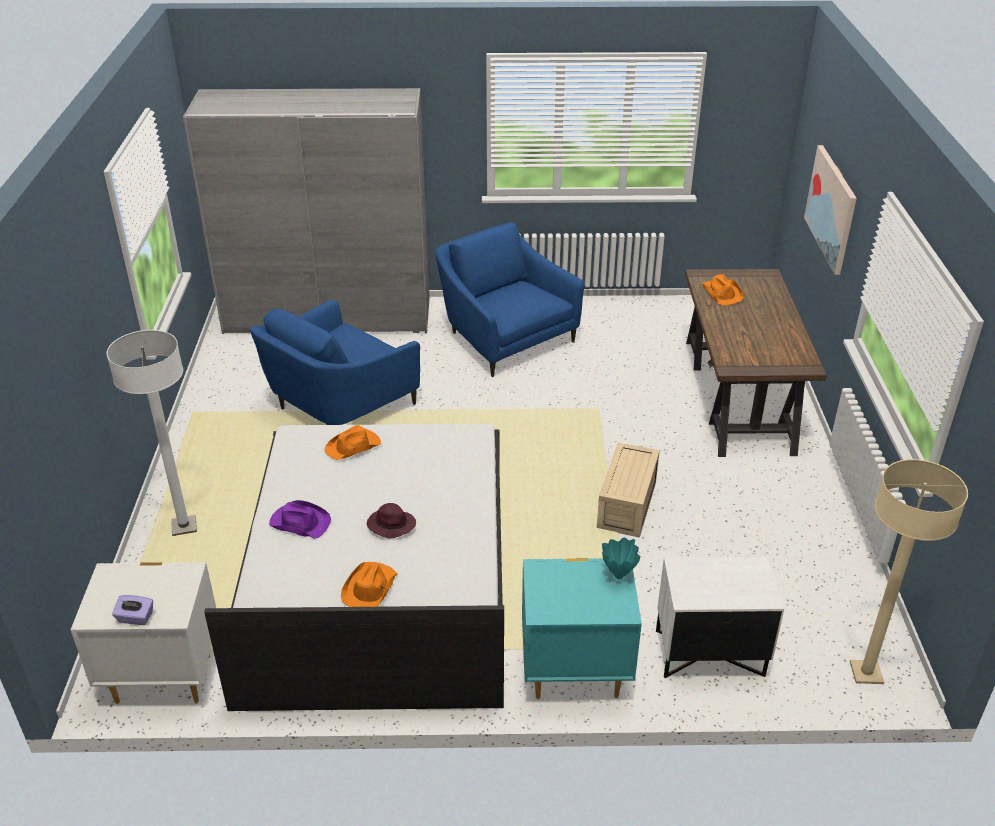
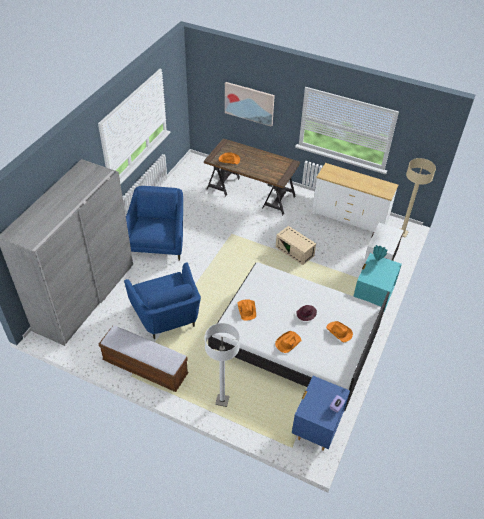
camera: 65 degrees left, 10 degrees up
white nightstand [71,562,216,704] -> blue nightstand [292,376,350,451]
purple hat [269,500,331,539] -> orange hat [275,331,302,353]
blue armchair [435,223,584,377] -> blue armchair turned 105 degrees clockwise [126,186,183,261]
none -> bench [99,326,189,392]
none -> white dresser [312,163,398,232]

